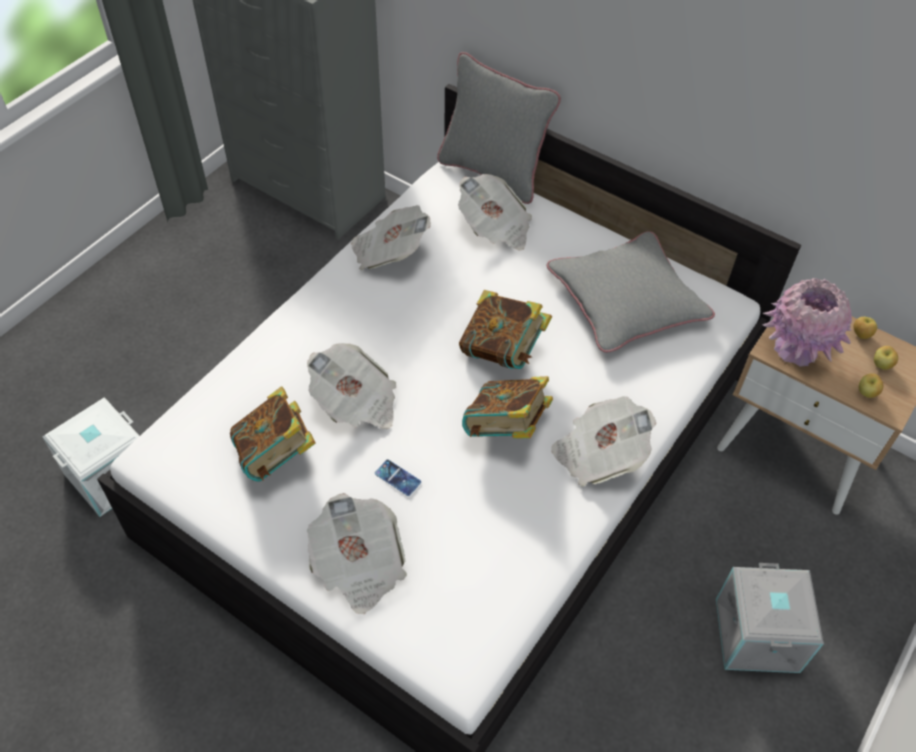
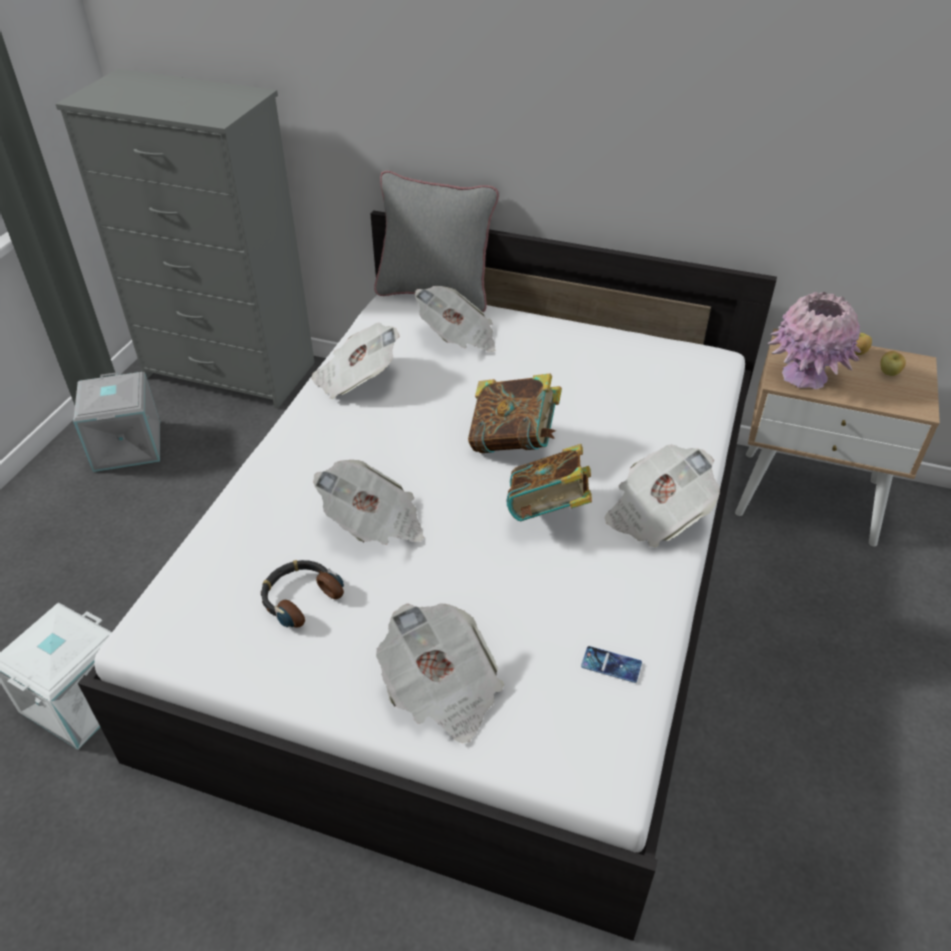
camera: 15 degrees left, 10 degrees down
book [230,386,316,482] -> headphones [261,560,344,628]
phone [375,459,421,496] -> phone moved to [581,646,642,683]
grey pillow [547,231,715,352] -> none
grey storage box [716,563,824,673] -> grey storage box moved to [73,372,160,472]
apple [859,373,883,398] -> none

